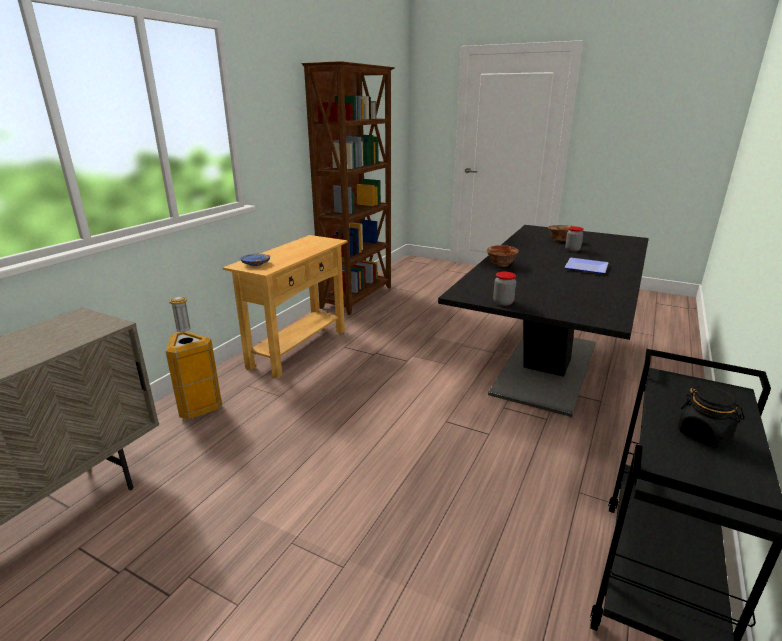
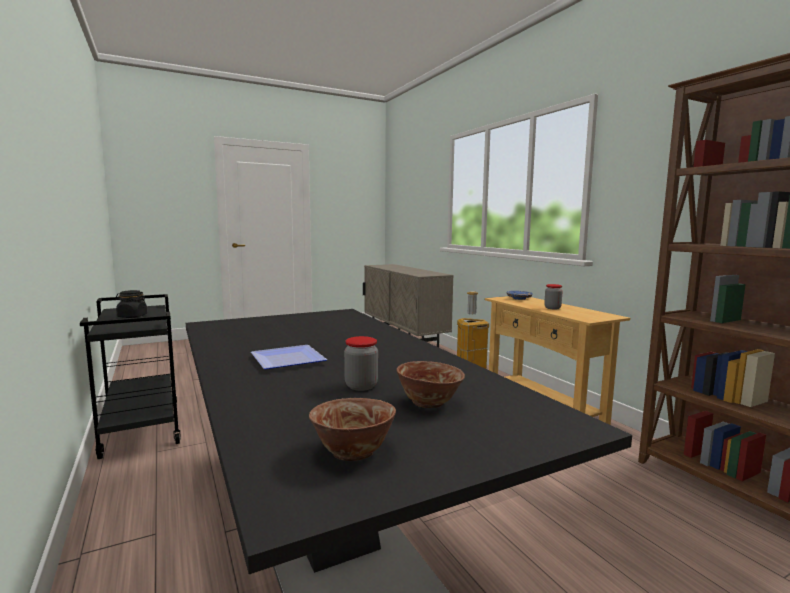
camera: 125 degrees right, 15 degrees down
bowl [486,245,519,267] -> bowl moved to [309,398,396,461]
jar [493,272,516,306] -> jar moved to [544,284,563,309]

